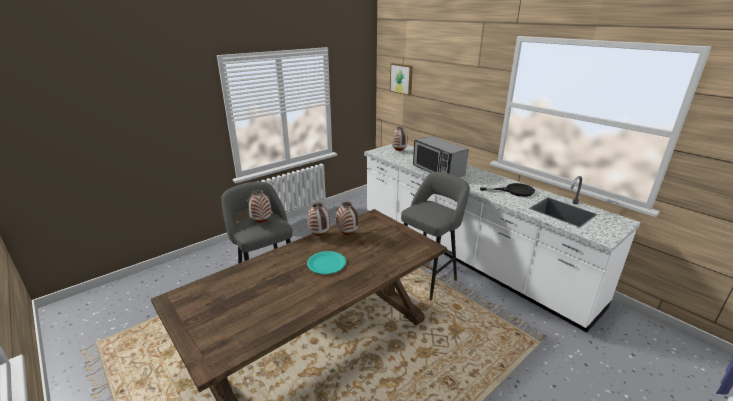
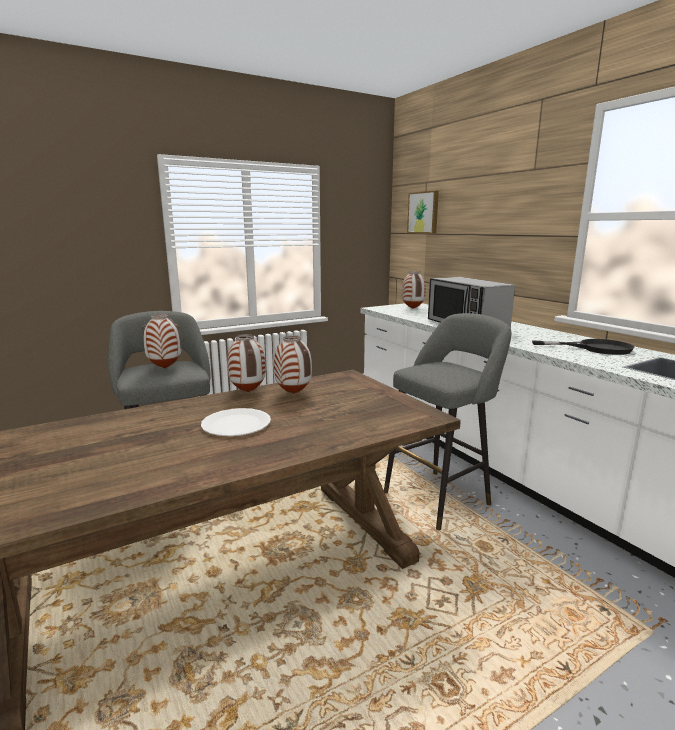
camera: 10 degrees right, 10 degrees down
turquoise plate [307,251,346,274] -> white plate [201,408,271,436]

